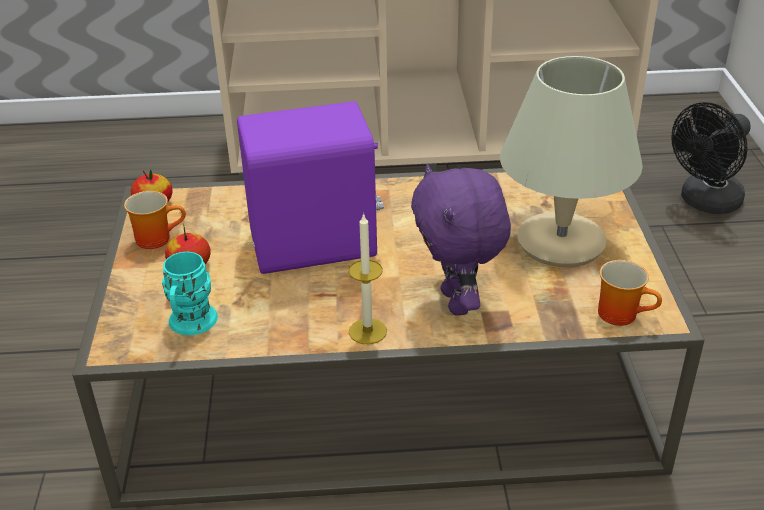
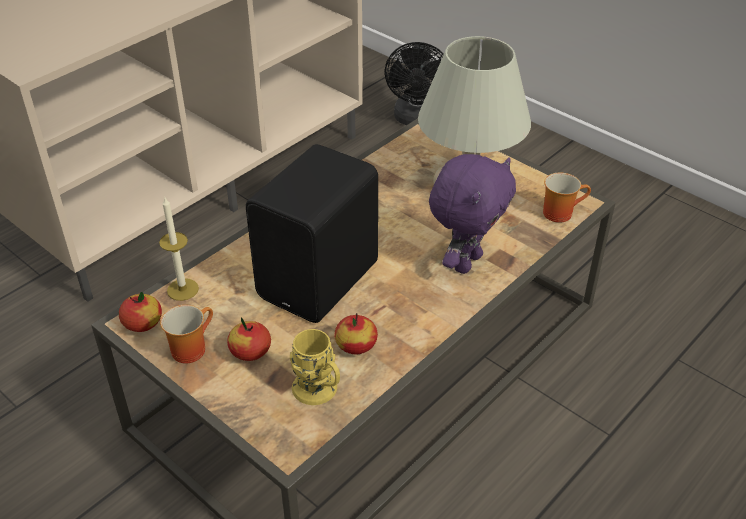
camera: 45 degrees left, 5 degrees up
turquoise mug [162,252,218,335] -> yellow mug [290,329,340,405]
purple speaker [237,101,384,274] -> black speaker [246,144,378,323]
candle [349,213,387,344] -> candle moved to [159,198,199,301]
purple plush toy [411,164,511,316] -> purple plush toy turned 90 degrees counterclockwise [429,154,516,274]
none -> apple [335,313,378,355]

